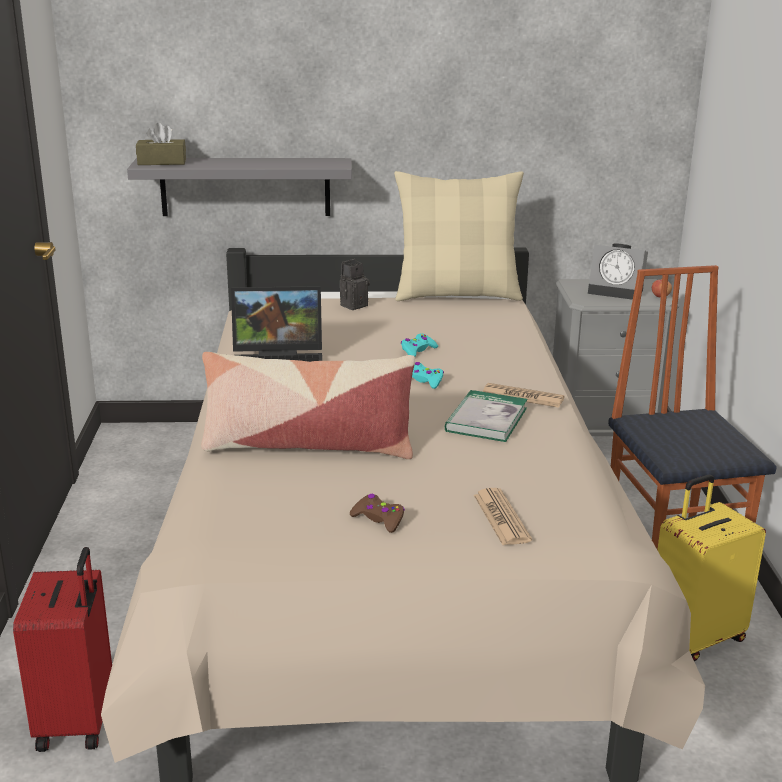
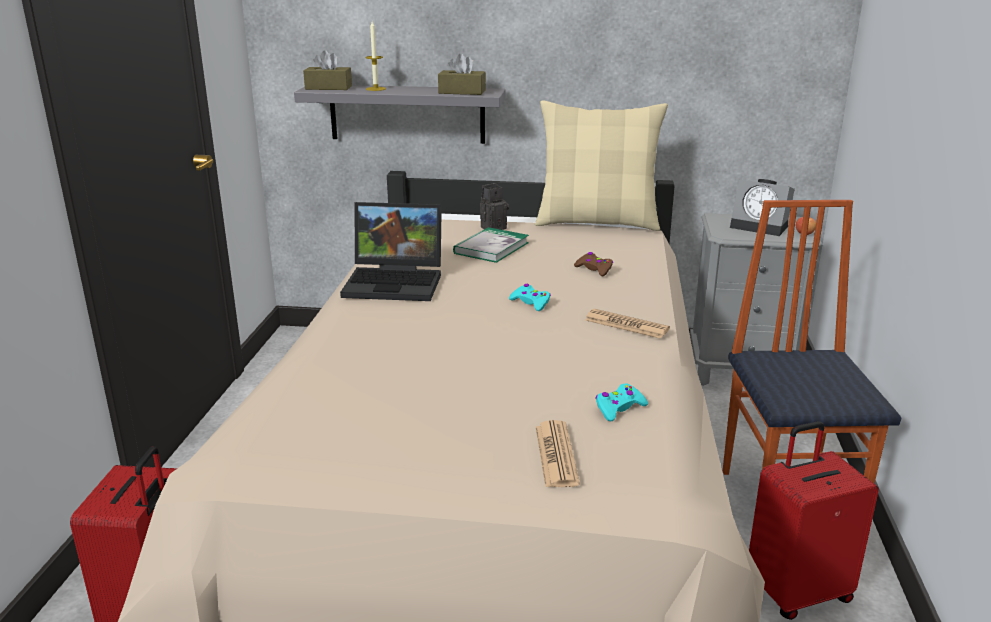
camera: 10 degrees right, 0 degrees up
pillow [201,352,415,459] -> none
brown game controller [350,494,405,533] -> brown game controller moved to [574,252,613,276]
turquoise game controller [401,333,438,356] -> turquoise game controller moved to [595,384,648,421]
book [445,390,527,442] -> book moved to [453,227,529,263]
yellow suitcase [657,474,766,661] -> red suitcase [749,421,879,620]
none -> candle [365,21,386,91]
none -> brown tissue box [438,54,486,95]

